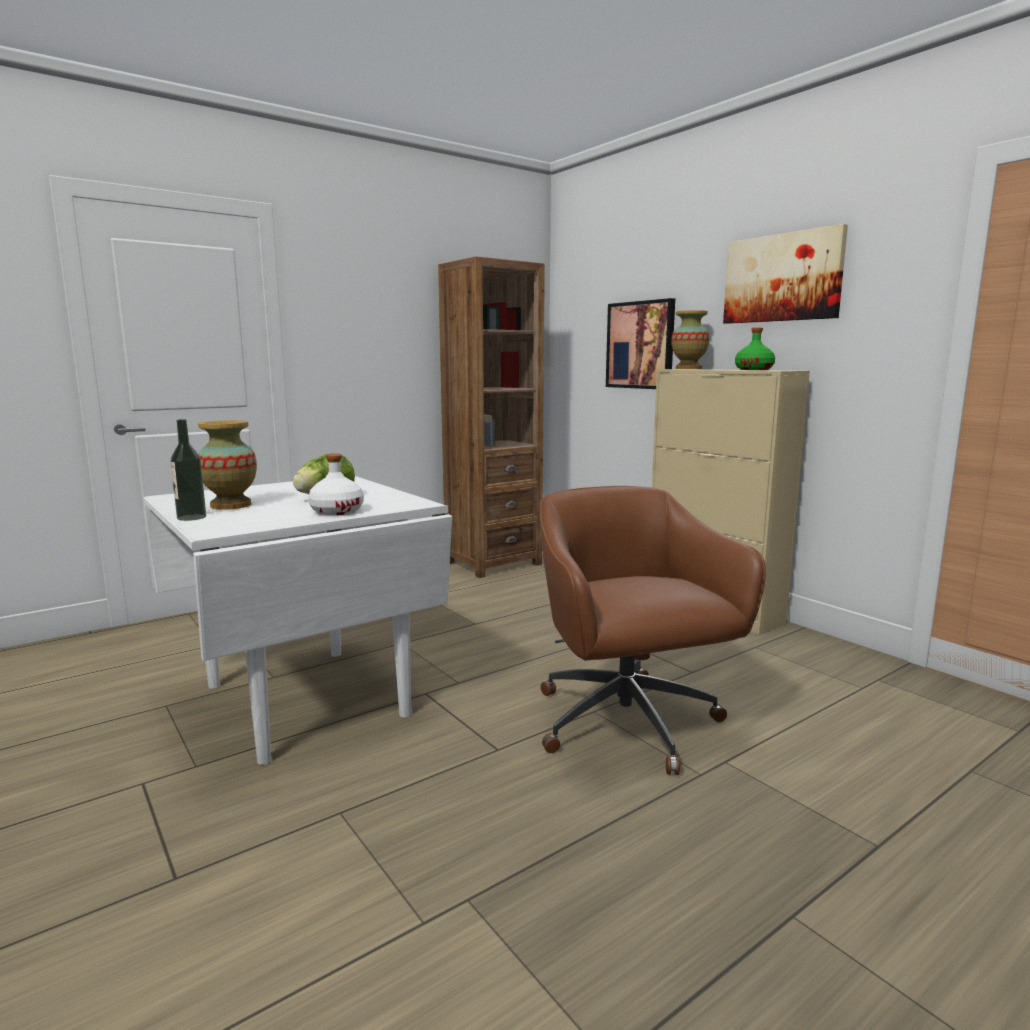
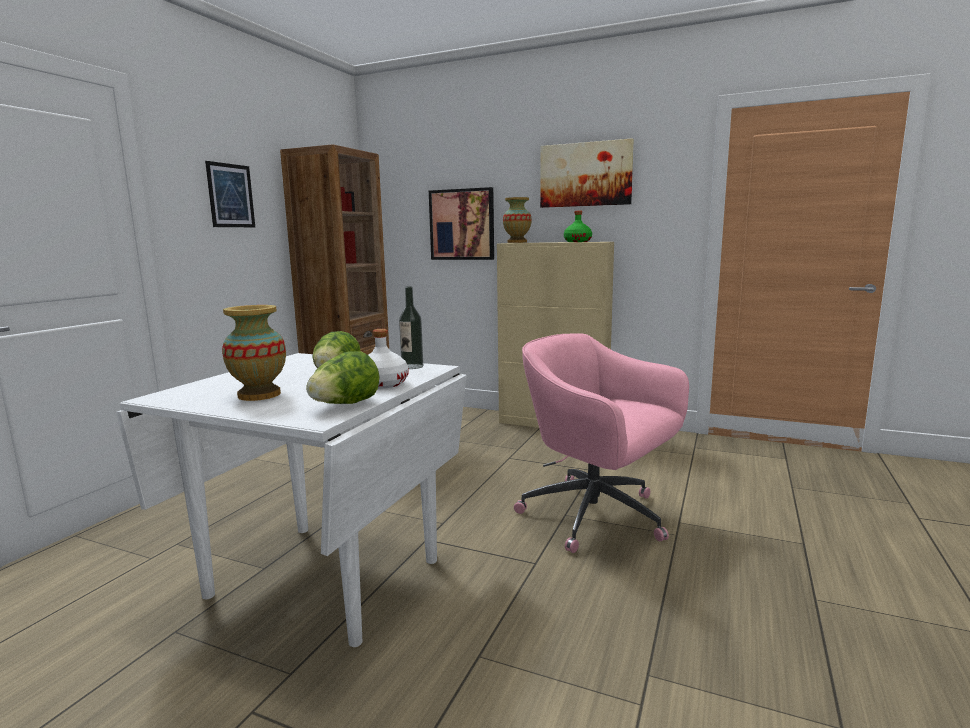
camera: 30 degrees left, 0 degrees up
bottle [171,419,206,521] -> bottle moved to [399,287,423,369]
brown office chair [540,486,766,775] -> pink office chair [514,333,689,553]
none -> picture [205,161,255,227]
none -> lettuce [306,351,380,404]

